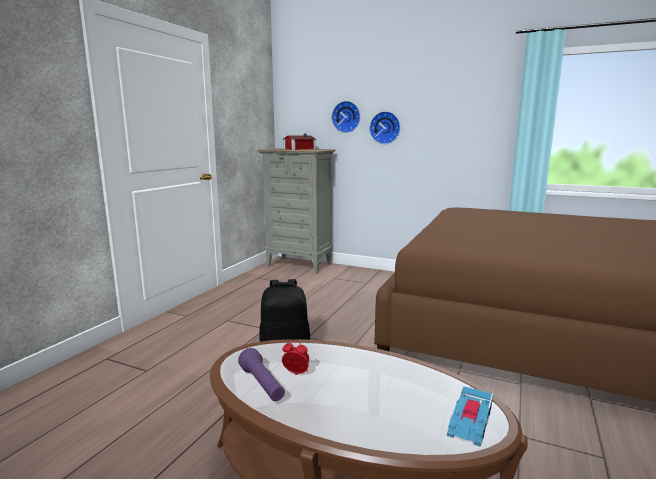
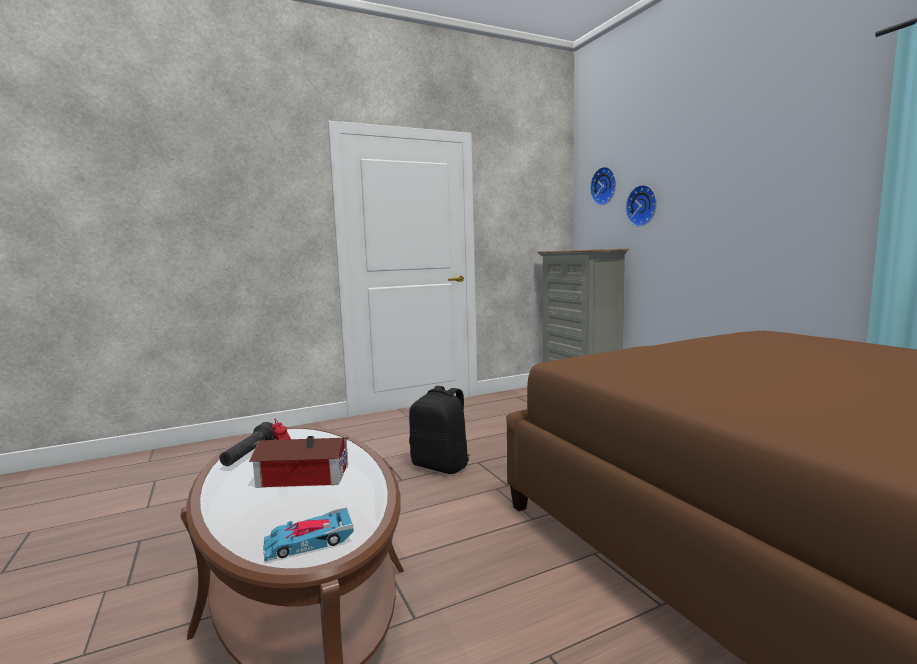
camera: 40 degrees right, 5 degrees down
purple flashlight [238,348,285,401] -> black flashlight [219,422,276,466]
toy house [283,134,316,150] -> toy house moved to [249,436,349,488]
wall clock [369,111,400,144] -> wall clock moved to [590,167,616,205]

